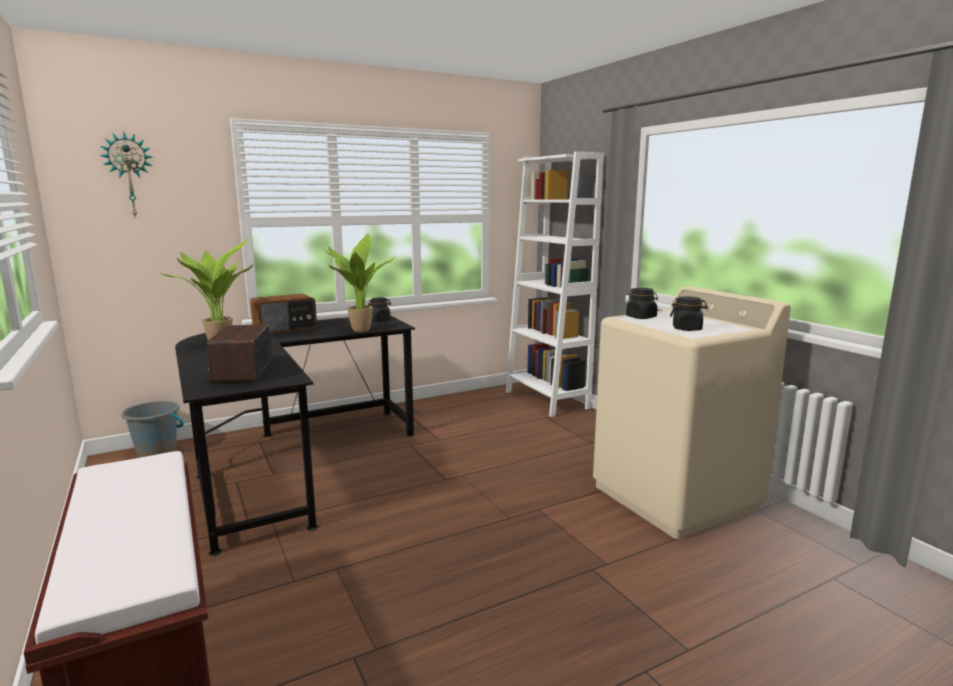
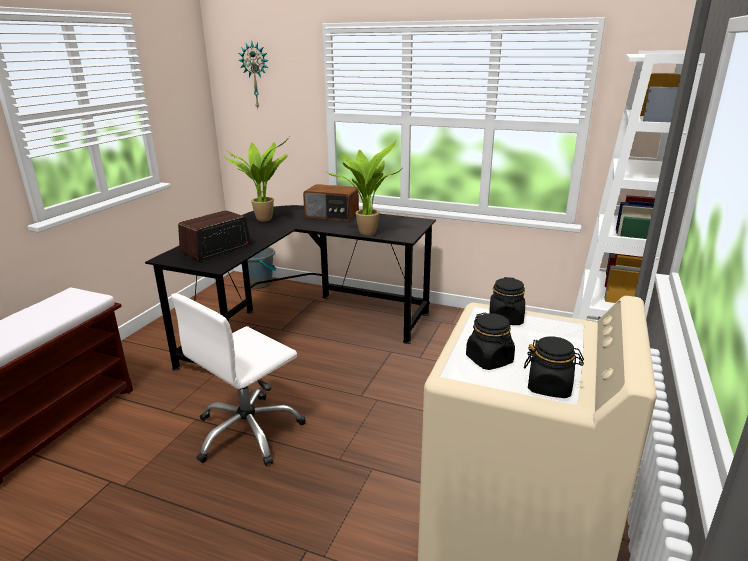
camera: 50 degrees right, 10 degrees up
black jar [368,297,391,321] -> black jar moved to [524,337,584,398]
none -> white office chair [171,293,306,466]

